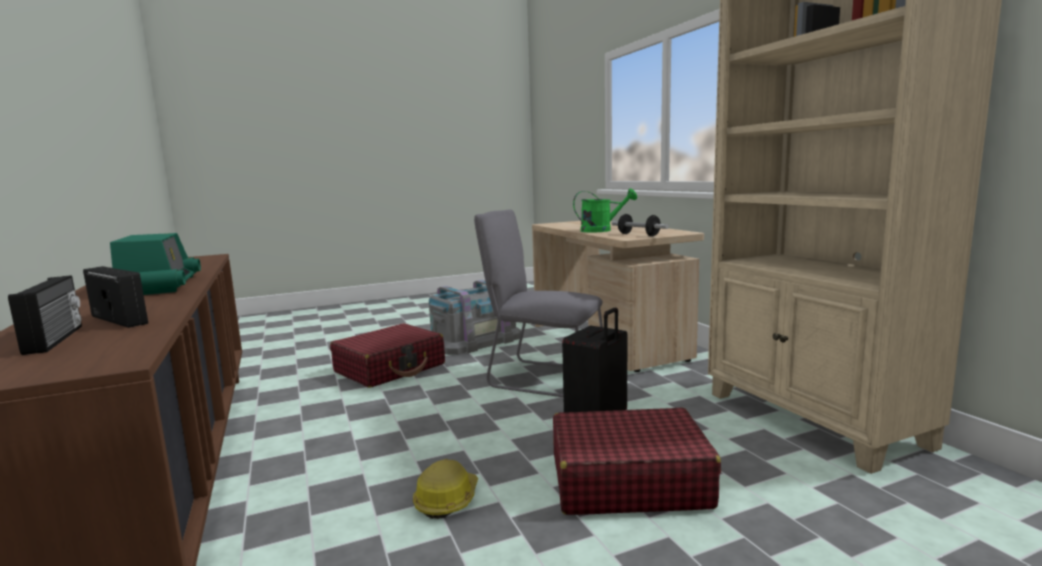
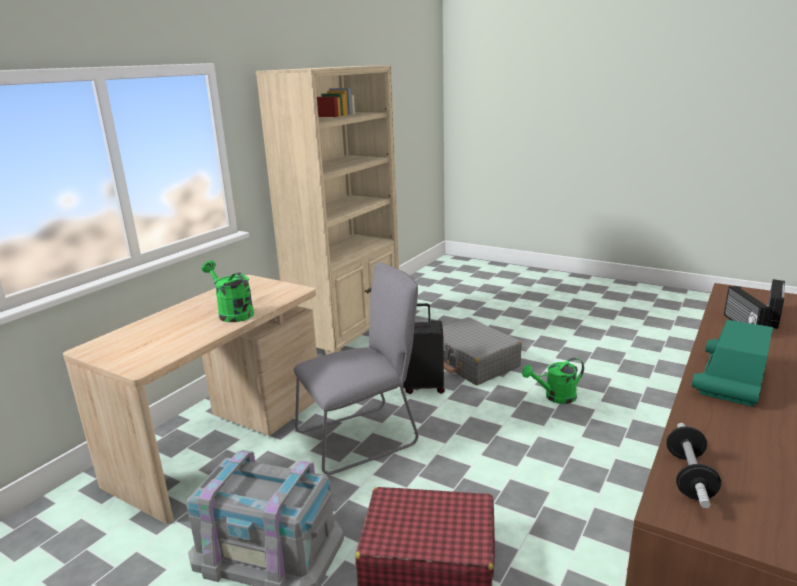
camera: 125 degrees left, 10 degrees up
hard hat [413,459,478,519] -> green watering can [522,358,584,404]
grey chair [474,209,603,397] -> grey chair turned 105 degrees counterclockwise [294,262,418,475]
red suitcase [553,407,721,515] -> grey suitcase [442,317,522,385]
dumbbell [612,214,669,236] -> dumbbell moved to [666,423,721,508]

